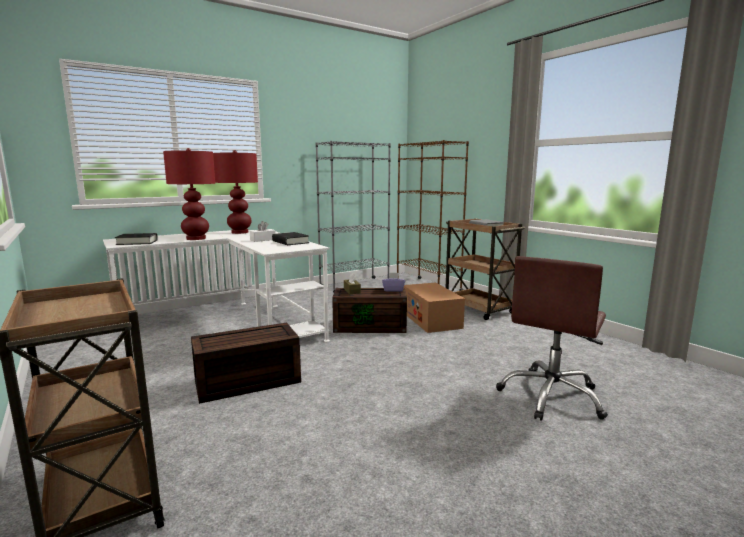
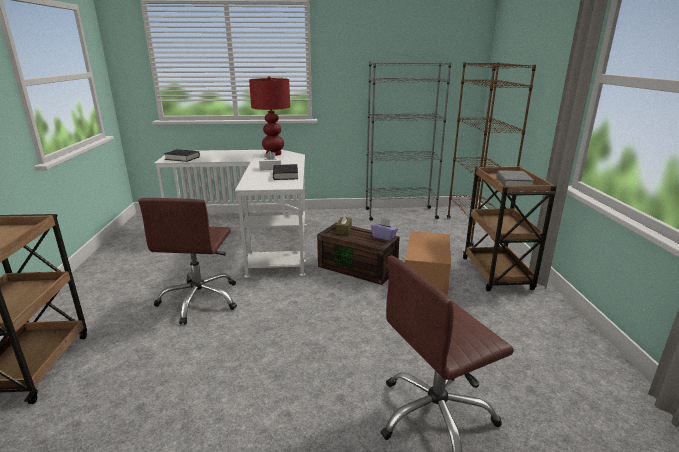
camera: 30 degrees right, 10 degrees up
red table lamp [163,148,215,240] -> none
brown storage box [191,323,301,404] -> brown office chair [138,198,237,324]

